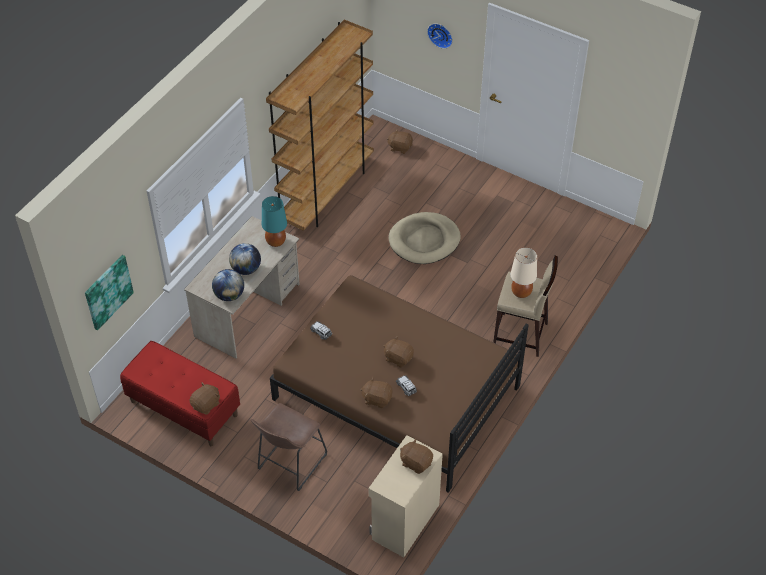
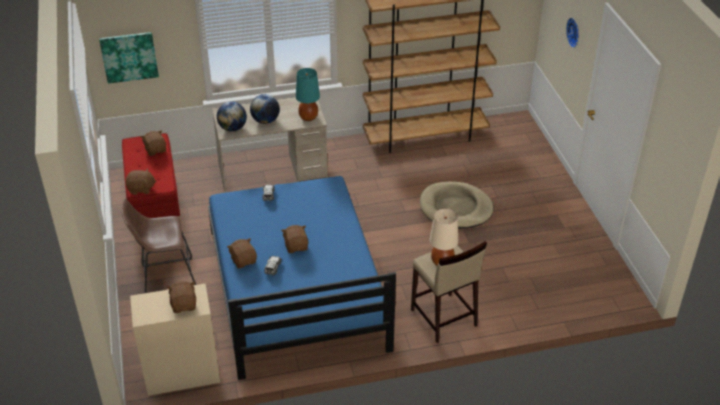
camera: 45 degrees right, 10 degrees down
brown bed [270,275,529,493] -> blue bed [208,176,396,380]
brown plush toy [387,129,413,154] -> brown plush toy moved to [141,130,166,156]

